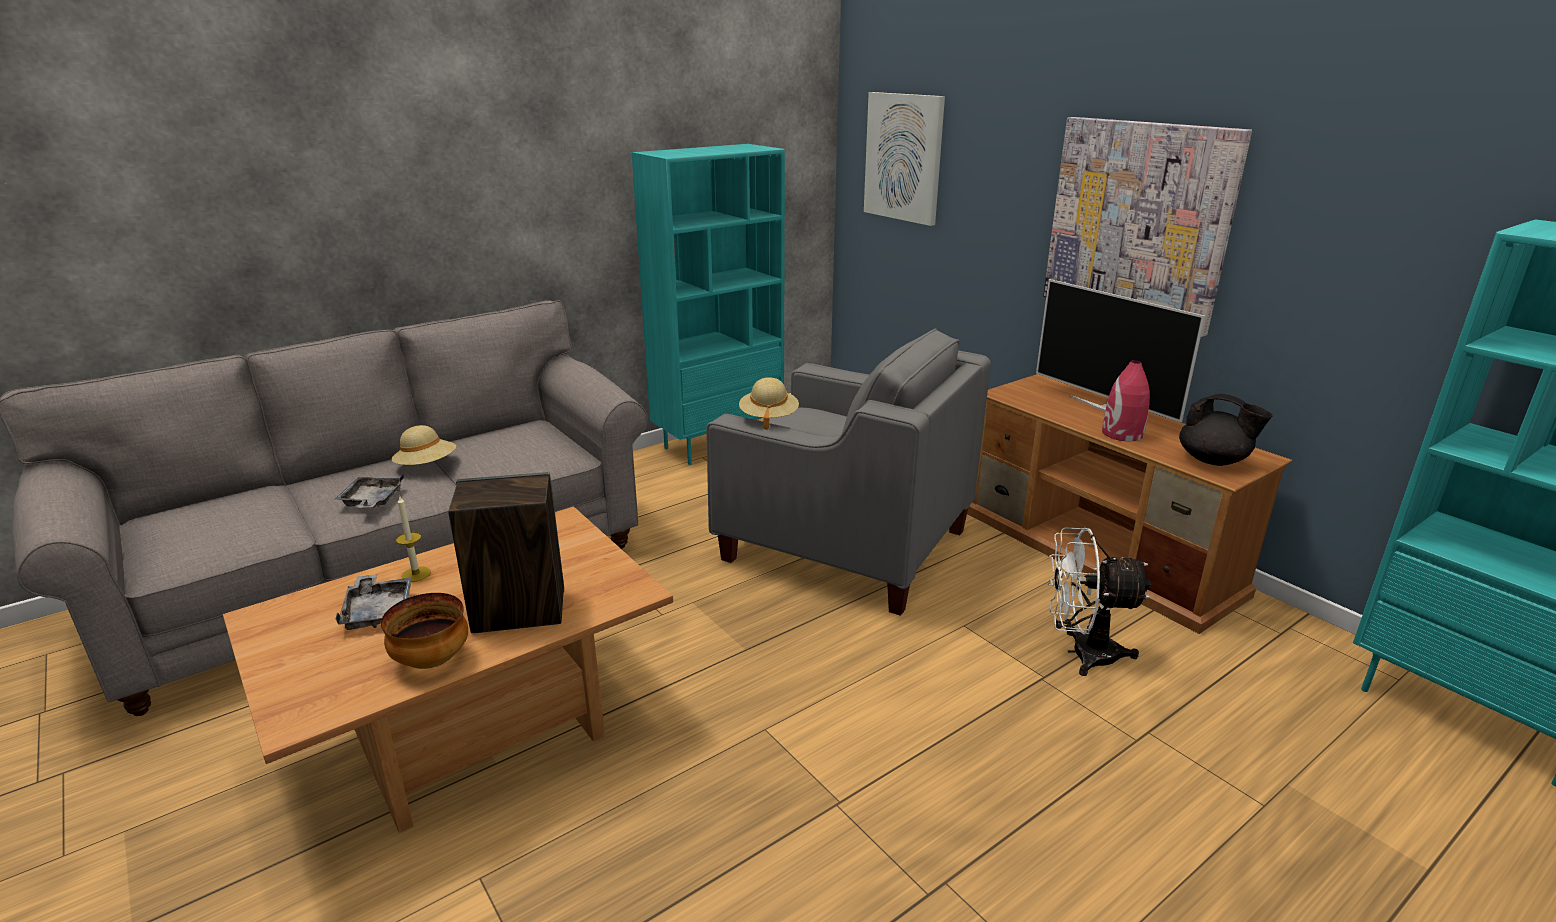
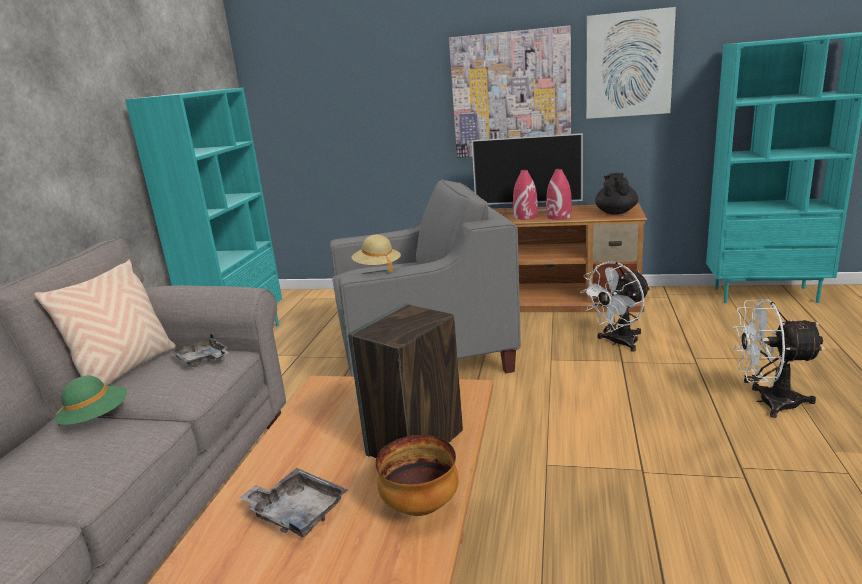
camera: 40 degrees left, 5 degrees down
grey tray [335,474,404,508] -> grey tray moved to [170,333,229,367]
beige hat [391,425,456,465] -> green hat [55,376,127,427]
candle [396,495,431,582] -> none
picture [864,92,945,226] -> picture moved to [586,7,676,119]
black teapot [1179,394,1272,466] -> black teapot turned 75 degrees counterclockwise [595,173,638,215]
none -> beige pillow [34,259,176,386]
none -> red vase [513,170,538,220]
none -> white fan [733,299,825,418]

